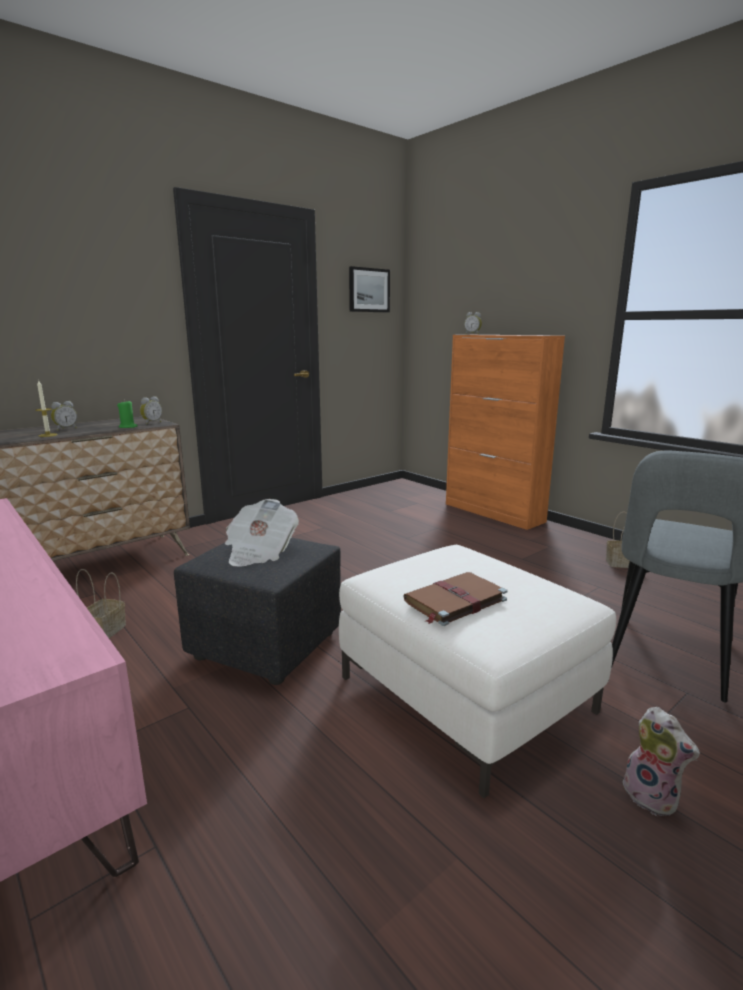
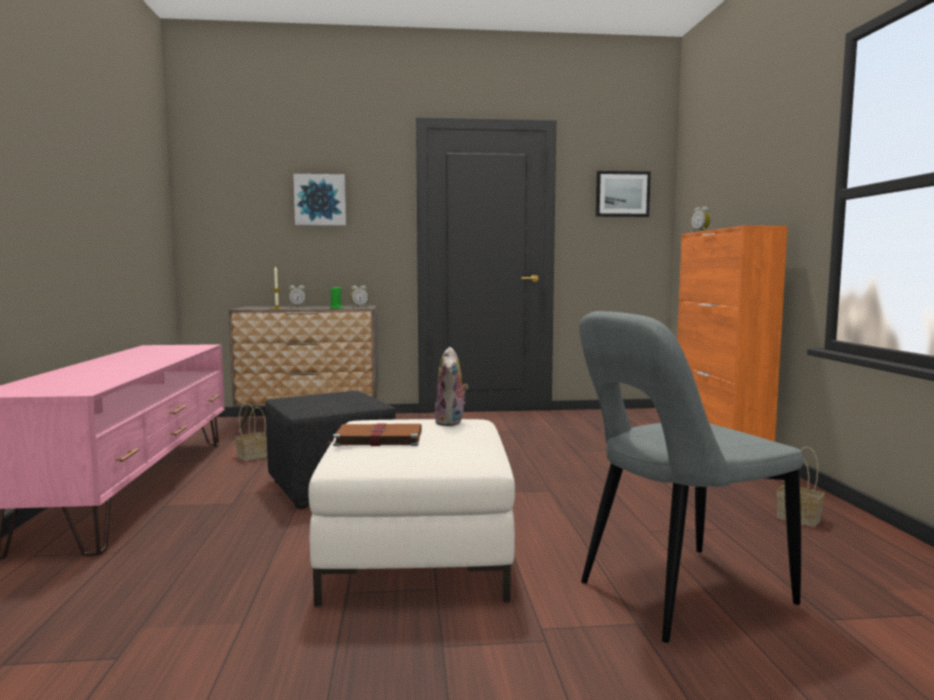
camera: 35 degrees right, 10 degrees down
newspaper [225,499,299,567] -> none
plush toy [623,707,700,816] -> plush toy moved to [434,347,469,426]
none -> picture [293,174,346,226]

